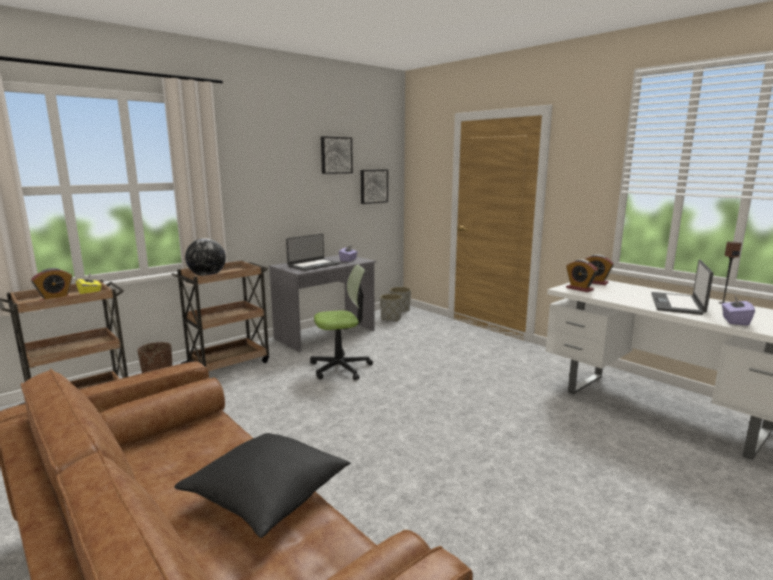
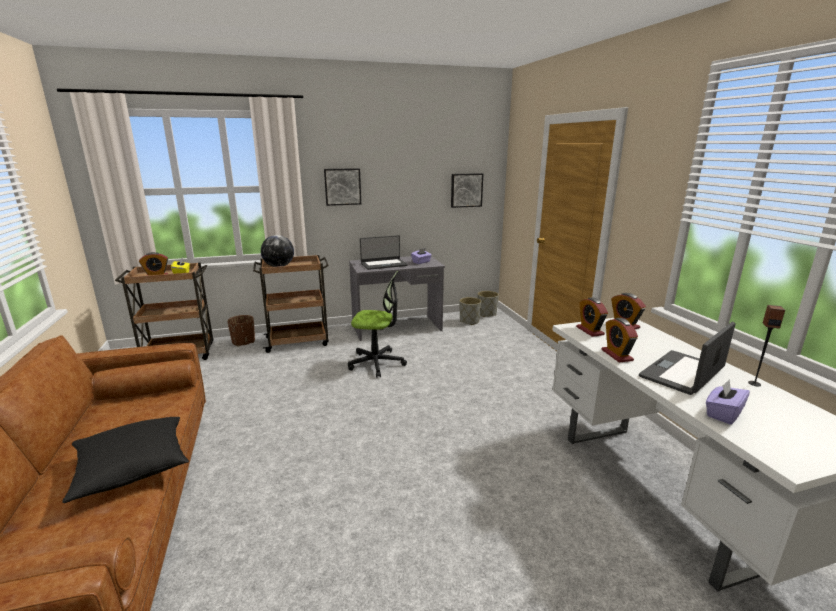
camera: 25 degrees right, 5 degrees up
picture [321,136,353,174] -> picture moved to [324,168,361,206]
none -> alarm clock [601,318,638,362]

